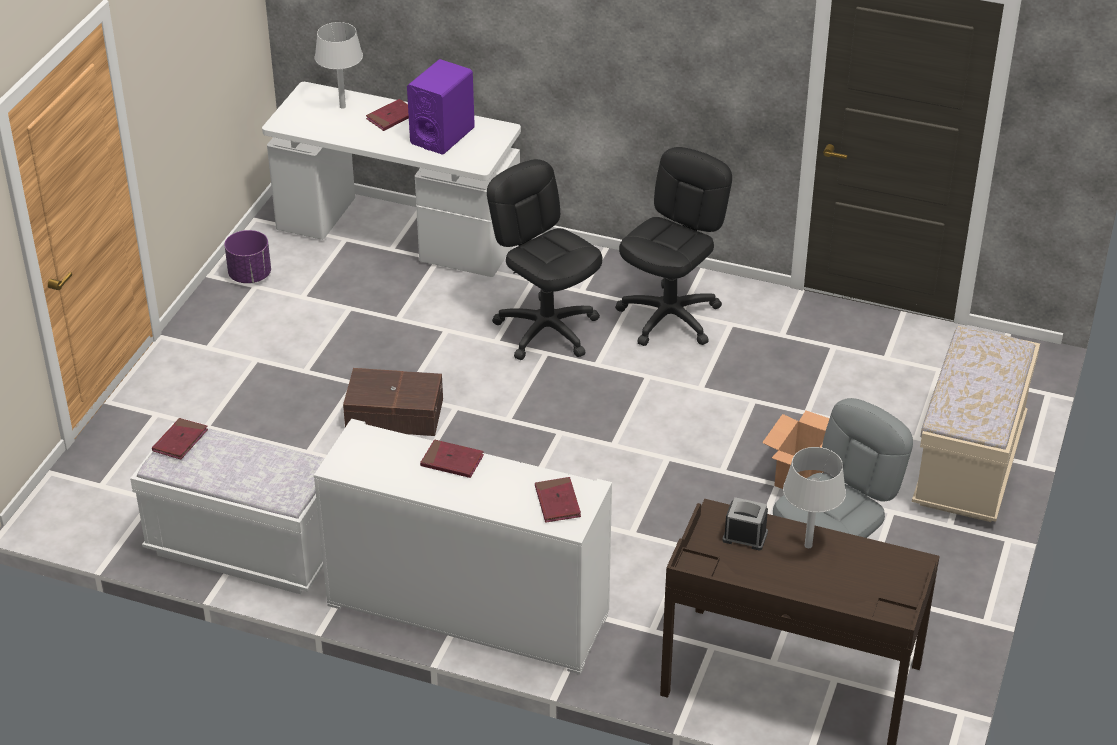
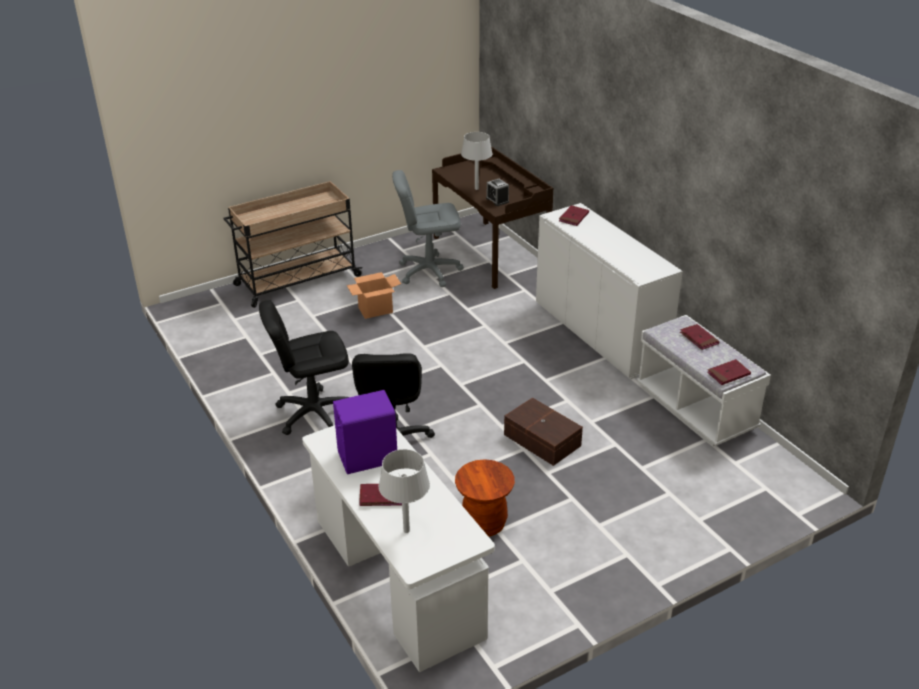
camera: 140 degrees left, 5 degrees down
purple planter [225,230,271,283] -> none
red book [420,439,484,478] -> red book moved to [680,324,720,350]
beige bench [912,326,1040,522] -> beige cart [224,181,362,308]
none -> brown stool [455,459,515,537]

